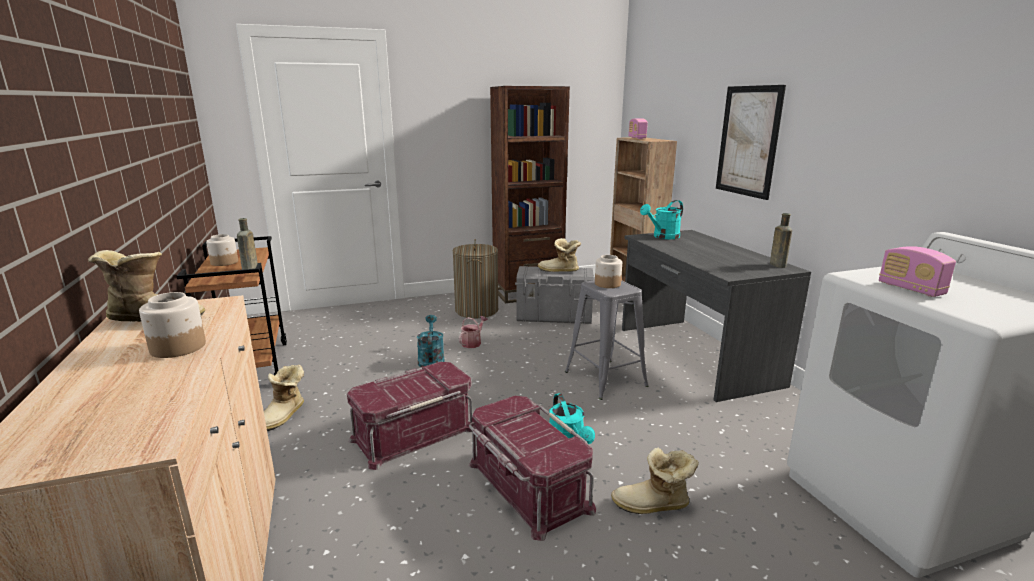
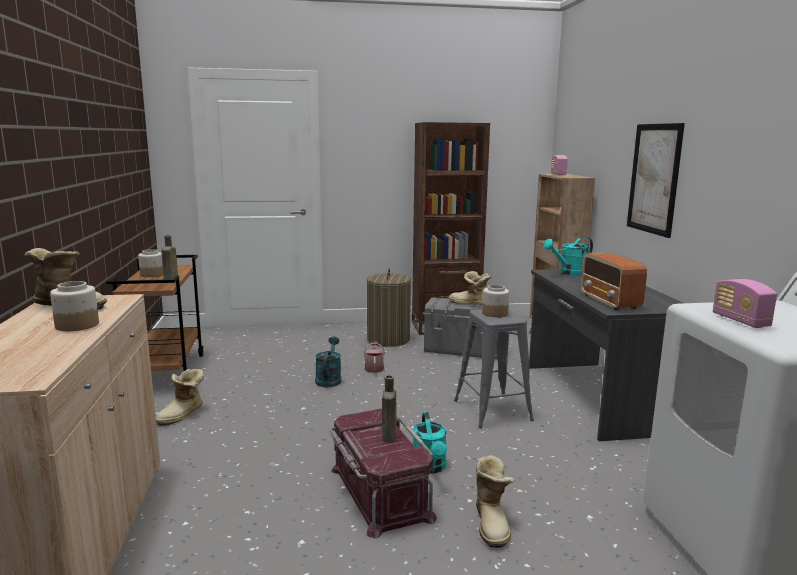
camera: 10 degrees right, 5 degrees down
red storage box [347,362,473,470] -> none
watering can [459,316,488,348] -> watering can turned 45 degrees counterclockwise [364,341,385,373]
boot [611,448,699,514] -> boot turned 105 degrees counterclockwise [476,455,515,548]
brown bottle [770,213,792,268] -> brown bottle moved to [382,375,397,443]
none -> radio [581,253,647,310]

